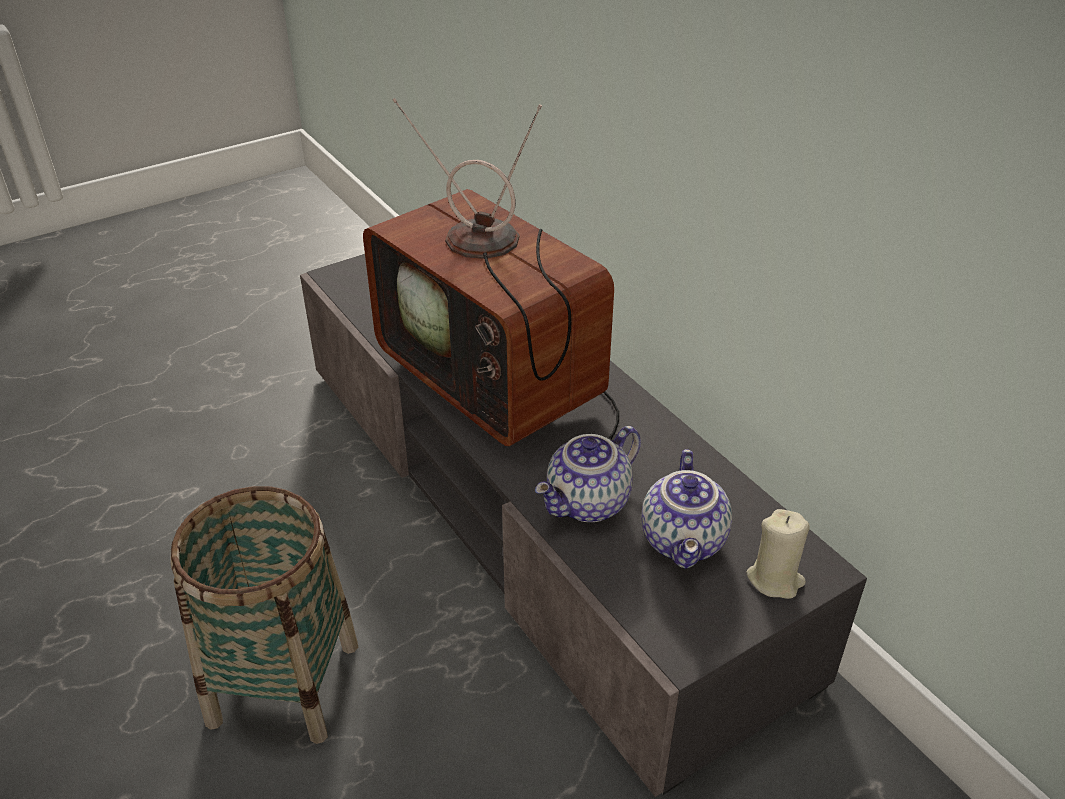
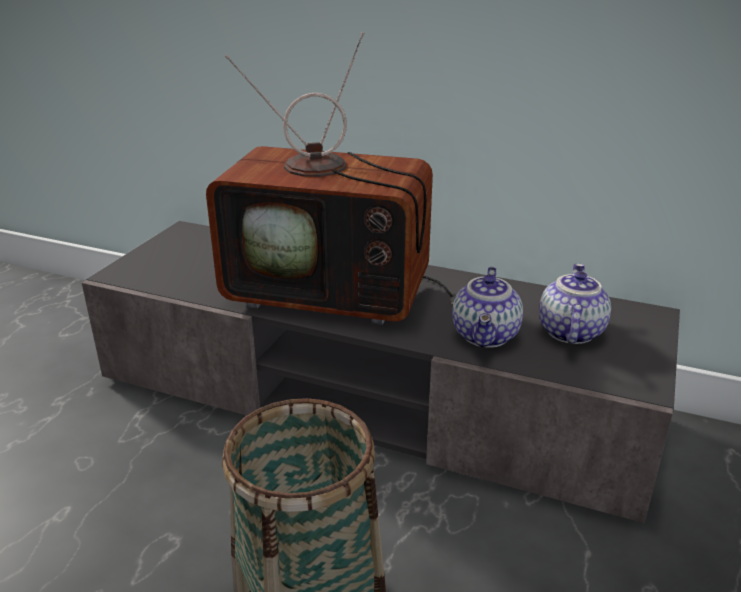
camera: 35 degrees left, 10 degrees down
teapot [641,449,732,569] -> teapot turned 135 degrees counterclockwise [539,263,611,344]
beige candle [746,509,810,599] -> none

